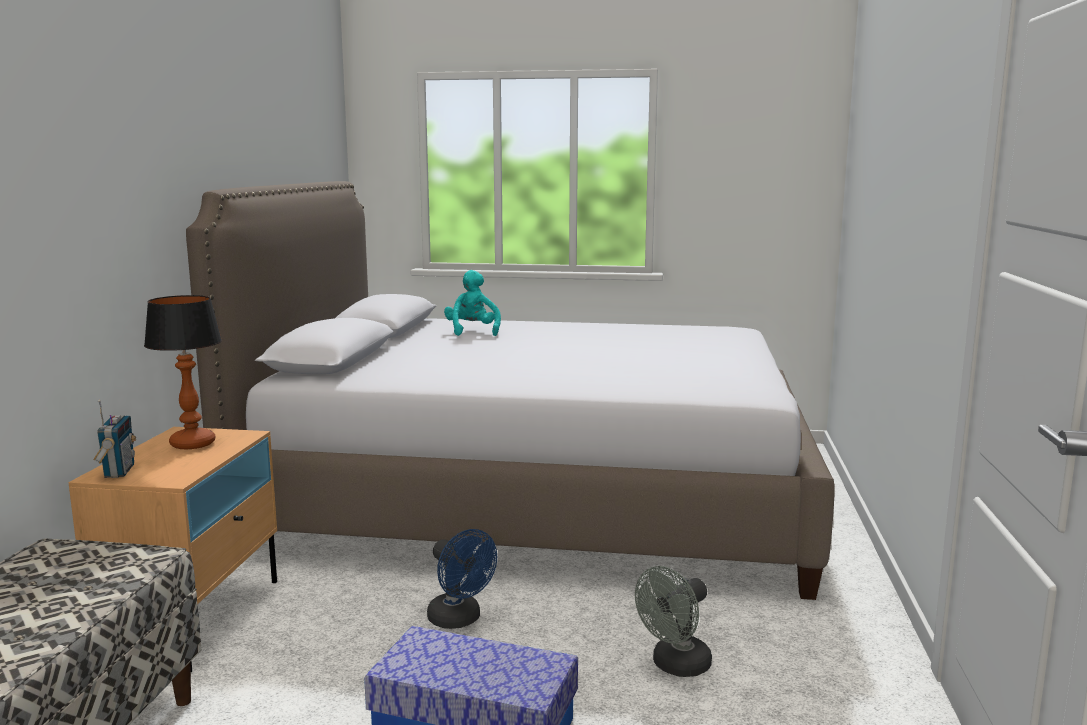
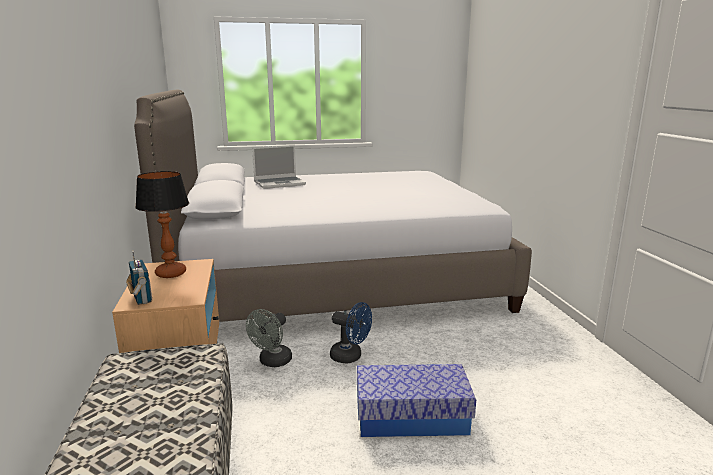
camera: 20 degrees left, 5 degrees up
turquoise plush toy [444,270,501,336] -> laptop [252,145,306,189]
grey fan [635,566,712,677] -> grey fan moved to [246,309,292,367]

